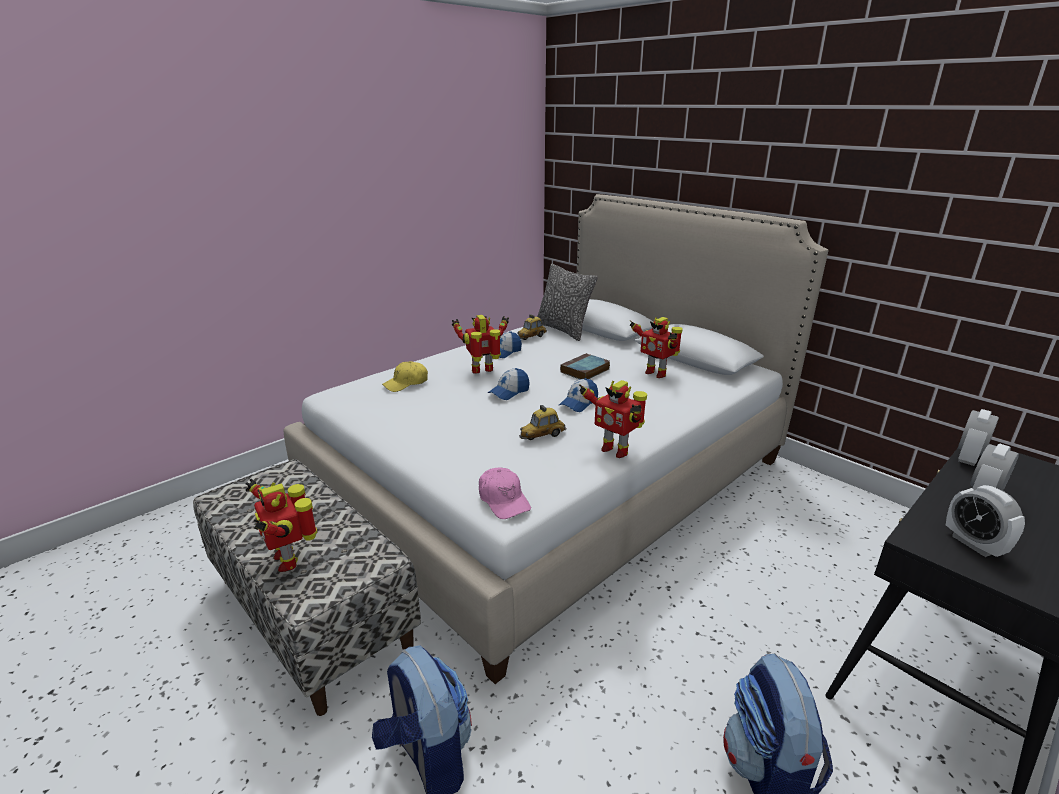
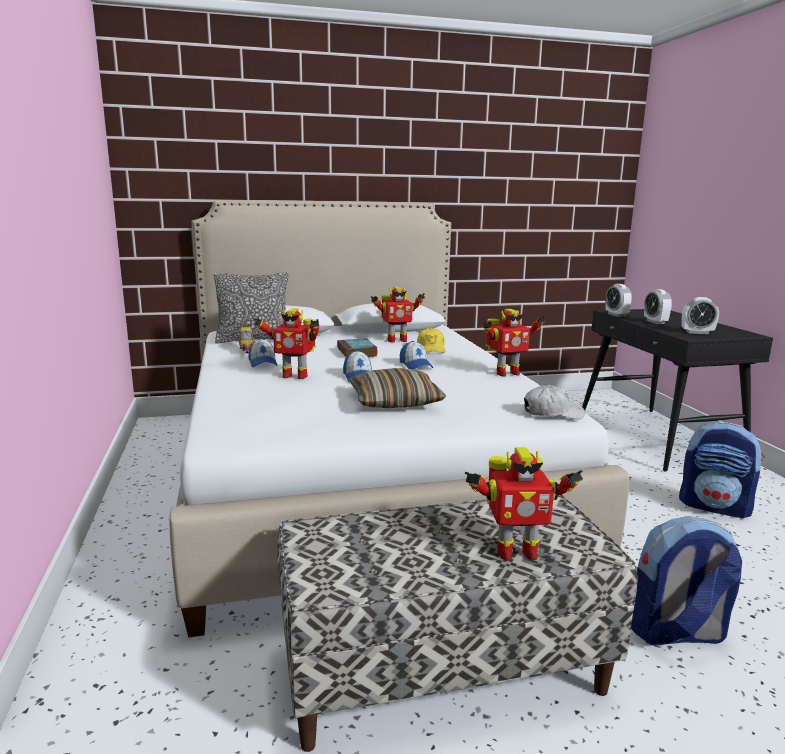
camera: 60 degrees left, 10 degrees down
yellow cap [382,361,428,392] -> yellow cap moved to [417,328,445,353]
toy robot [451,315,509,374] -> toy robot turned 90 degrees counterclockwise [254,308,319,379]
pink cap [479,467,531,519] -> white cap [524,385,585,419]
toy car [519,405,567,440] -> none
none -> pillow [348,368,446,408]

